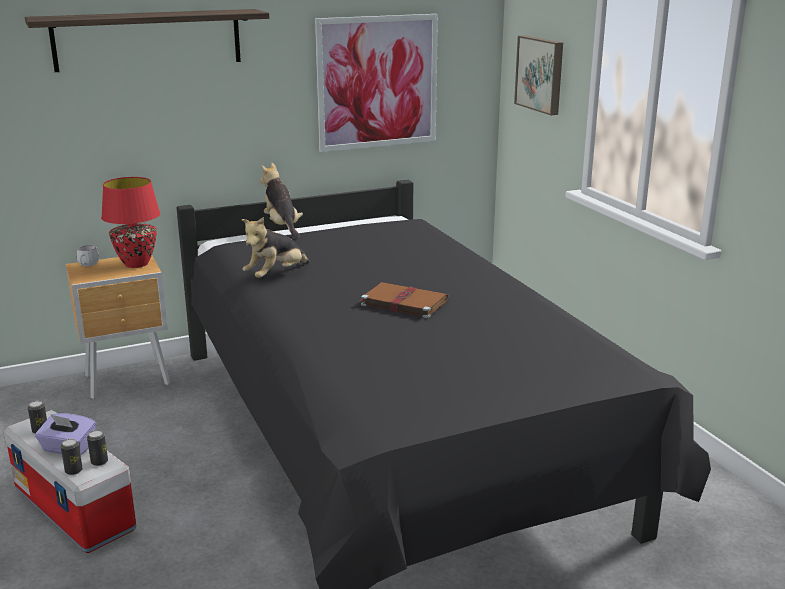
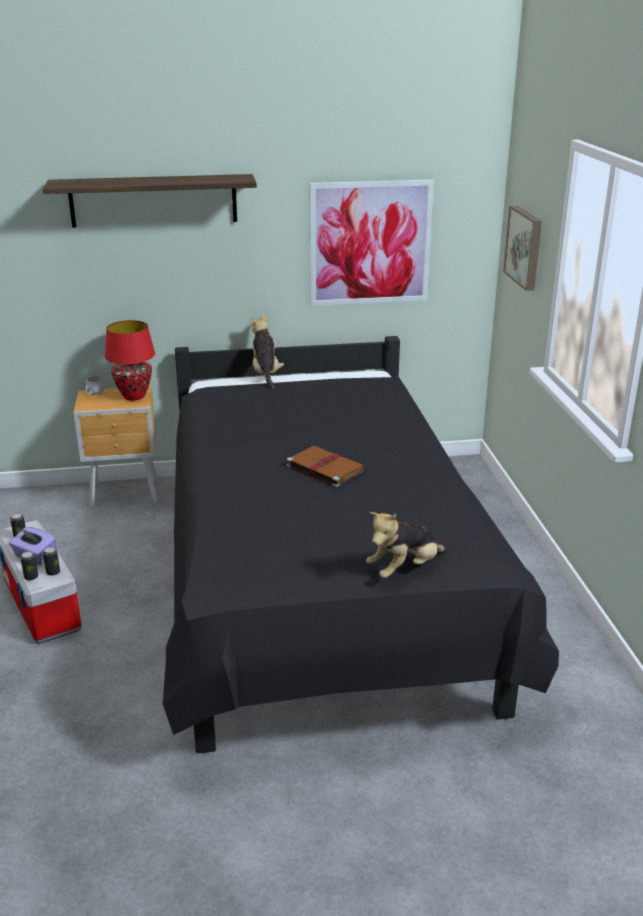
camera: 15 degrees right, 5 degrees up
plush toy [241,217,309,278] -> plush toy moved to [366,512,446,578]

